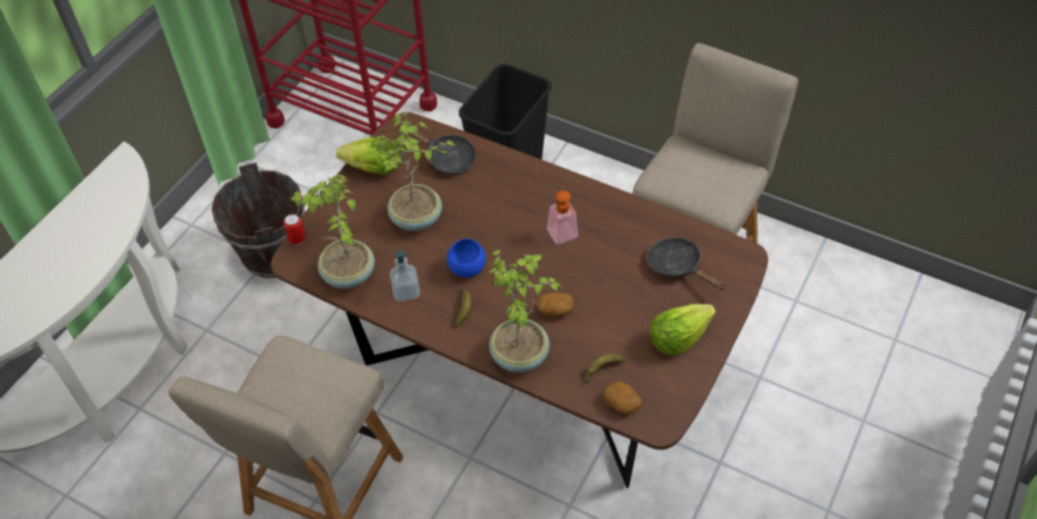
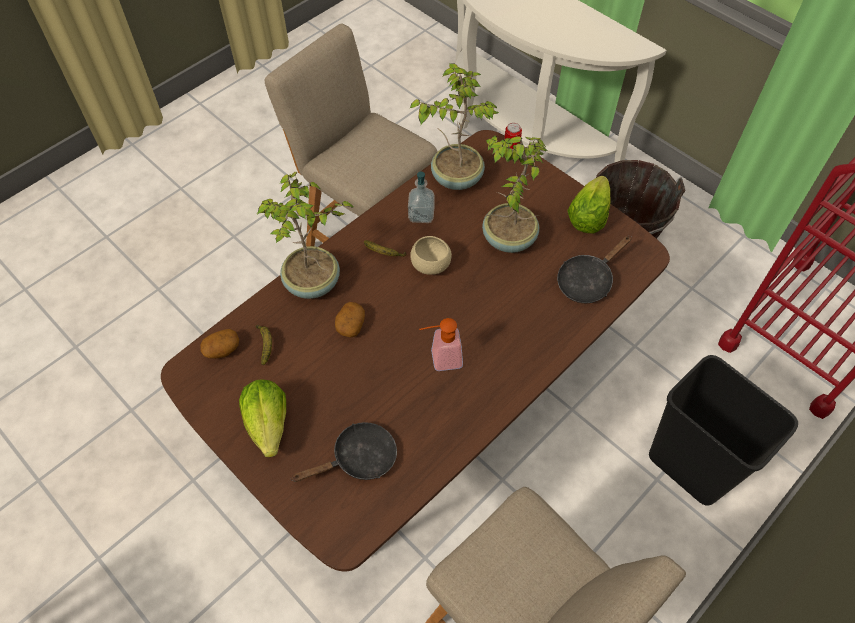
camera: 105 degrees right, 5 degrees up
blue bowl [447,239,486,278] -> beige bowl [410,236,452,275]

